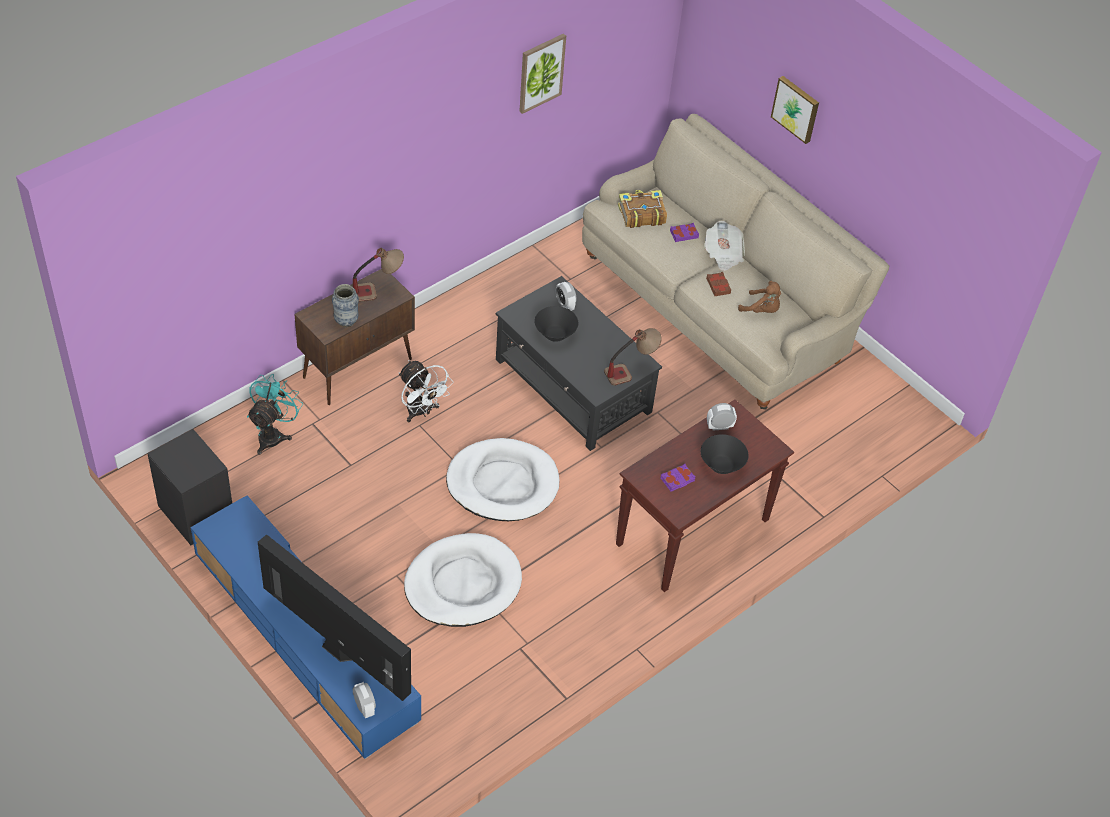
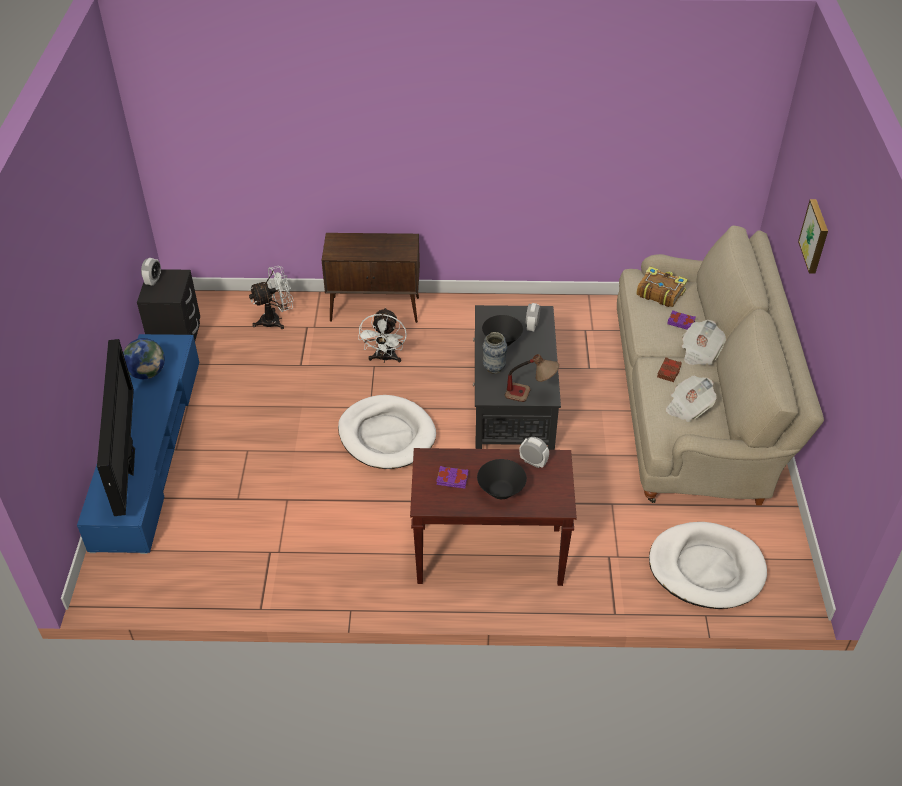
camera: 45 degrees right, 5 degrees down
turquoise fan [247,374,303,455] -> white fan [249,266,294,329]
vase [332,284,359,327] -> vase moved to [482,332,507,374]
table lamp [352,248,404,302] -> none
alarm clock [353,682,376,718] -> alarm clock moved to [141,258,161,286]
white dog bed [404,533,522,627] -> white dog bed moved to [649,522,767,609]
picture [519,34,566,114] -> none
brown plush toy [738,281,781,313] -> newspaper [665,376,717,422]
none -> globe [123,338,165,379]

